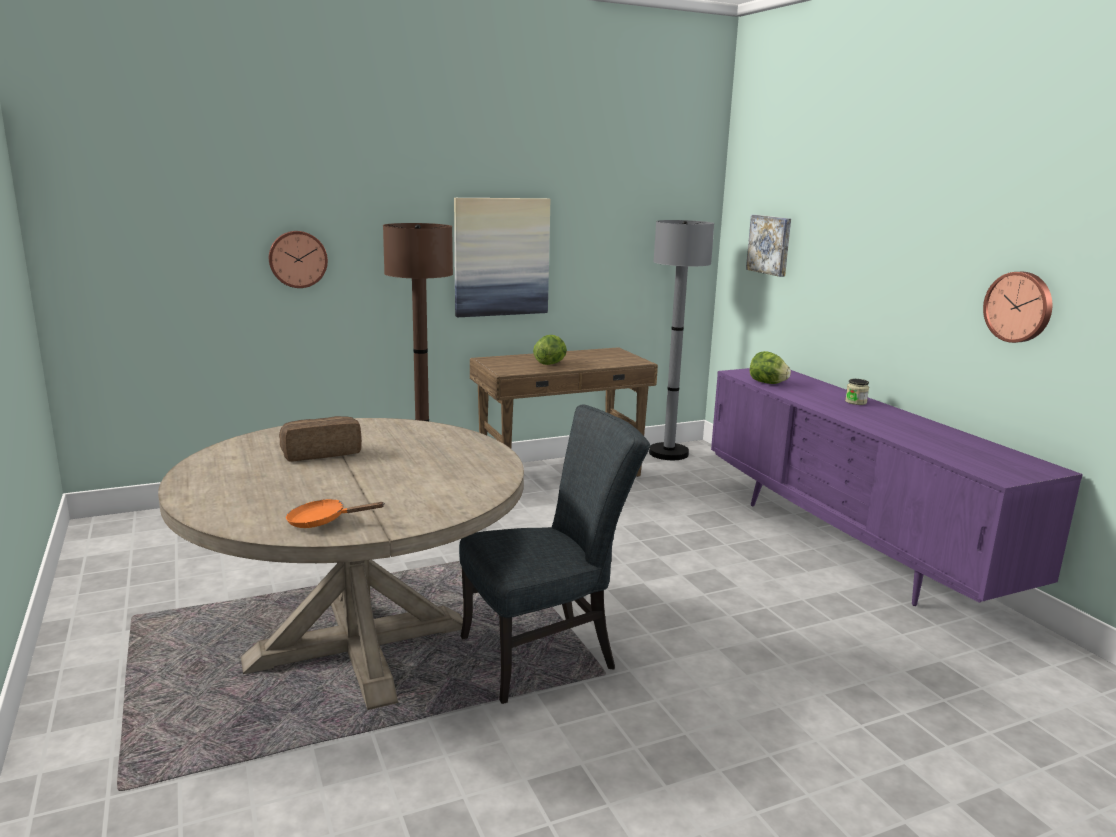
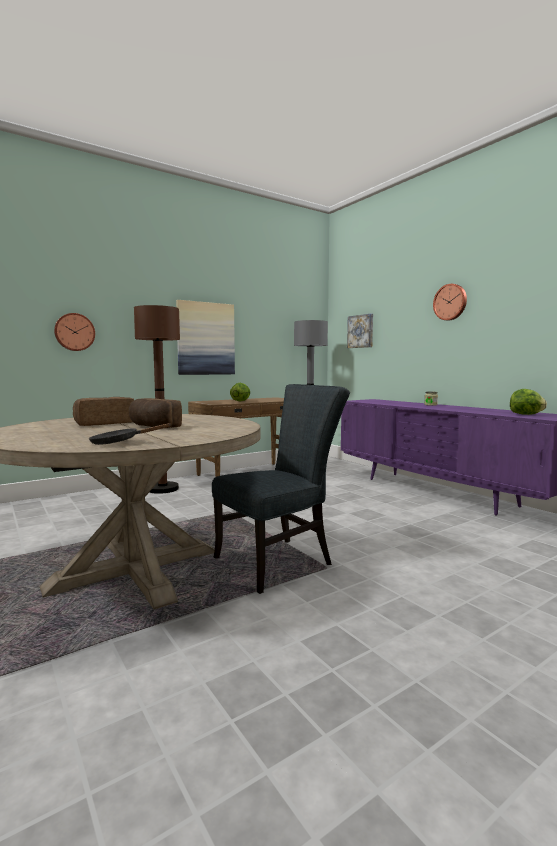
camera: 10 degrees left, 10 degrees down
orange frying pan [286,499,384,528] -> black frying pan [89,423,170,445]
lettuce [750,351,791,384] -> lettuce moved to [510,389,547,415]
wall clock [983,272,1052,343] -> wall clock moved to [433,284,467,320]
none -> bread [129,398,182,428]

